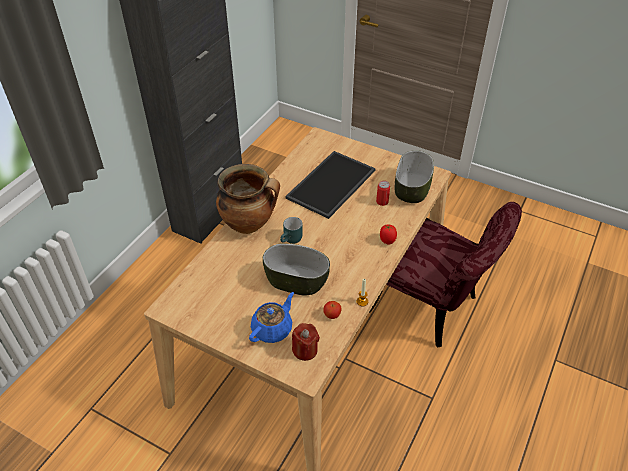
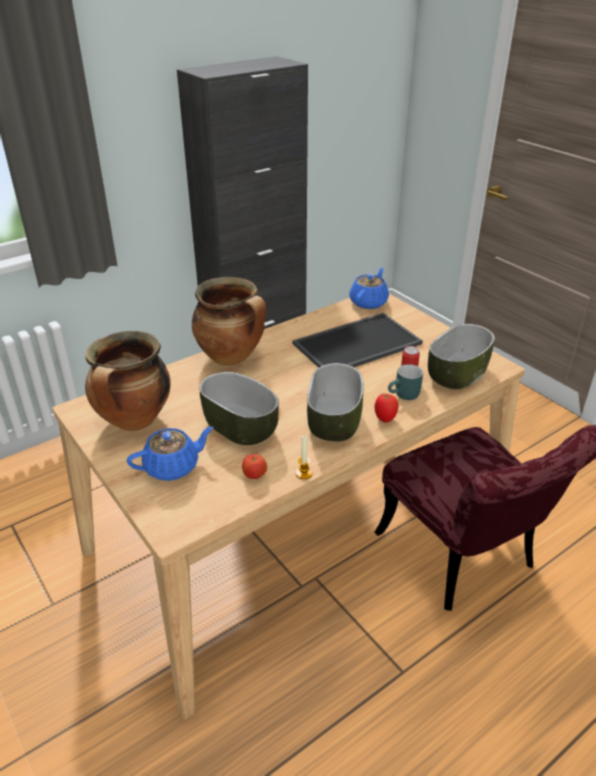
camera: 25 degrees right, 10 degrees down
turquoise mug [280,217,303,244] -> turquoise mug moved to [388,364,423,400]
red candle [292,323,320,361] -> none
none -> cooking pot [85,331,171,431]
none -> bowl [307,363,364,441]
none -> blue teapot [349,268,389,309]

